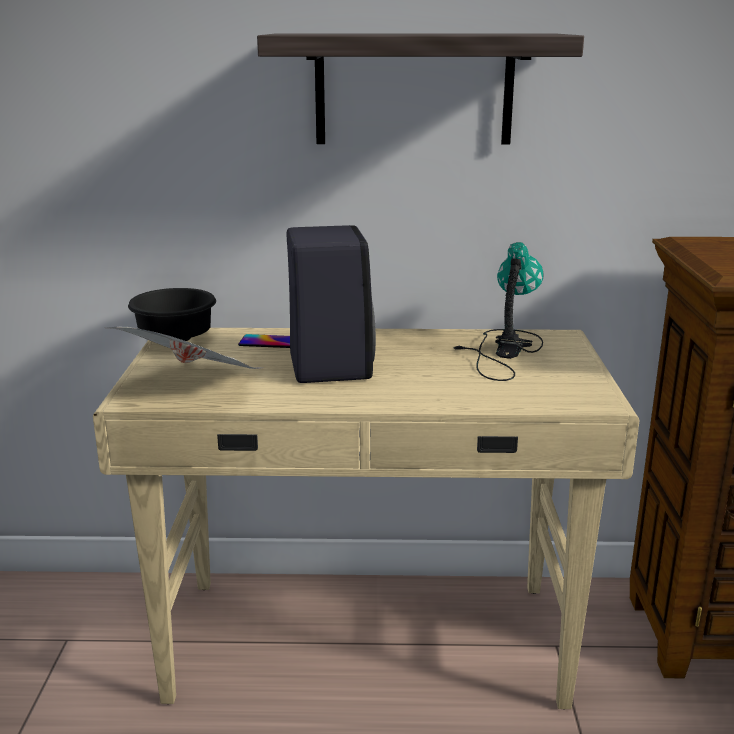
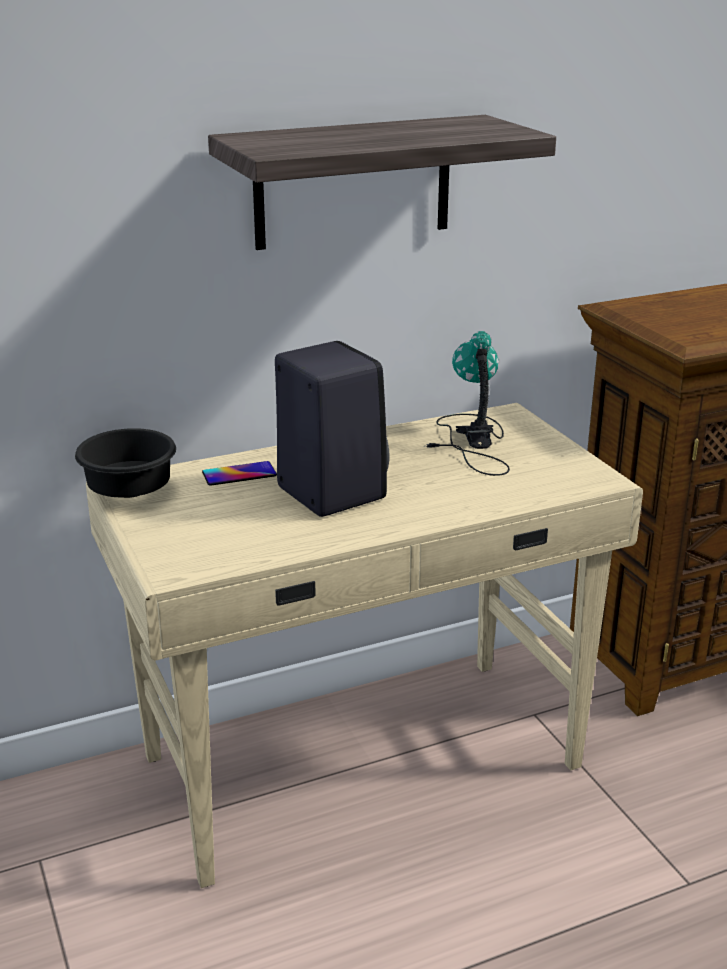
camera: 25 degrees left, 5 degrees up
newspaper [108,327,262,369] -> none

